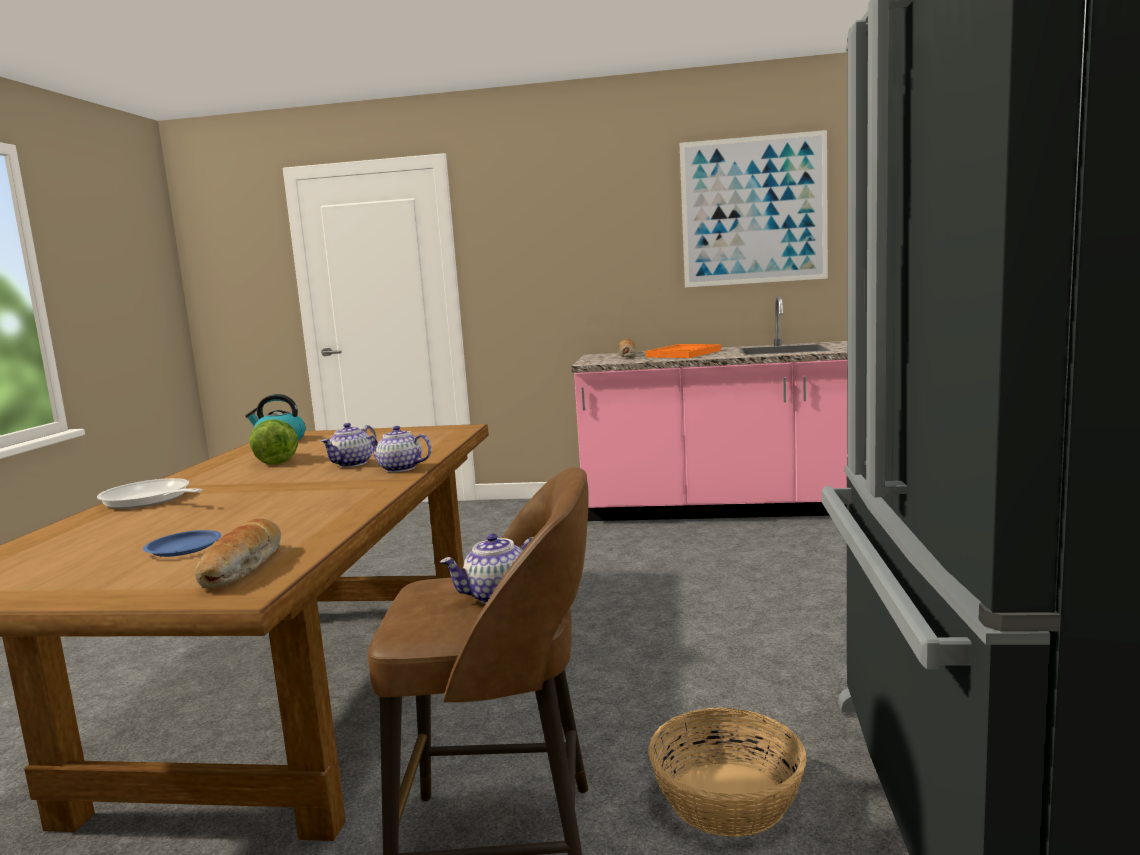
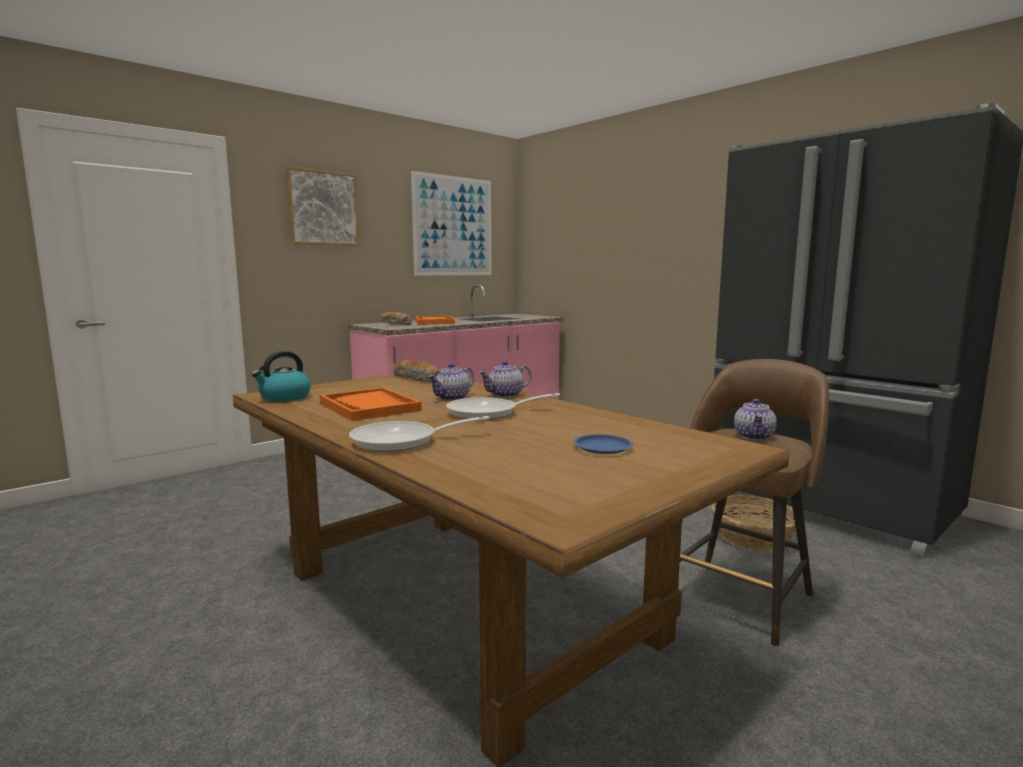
camera: 50 degrees left, 0 degrees up
bread [195,519,281,588] -> bread moved to [393,359,440,382]
lettuce [250,419,298,465] -> orange tray [320,387,422,421]
teapot [320,423,377,467] -> teapot turned 60 degrees clockwise [428,363,474,401]
none -> picture [285,166,360,246]
none -> frying pan [446,393,560,420]

